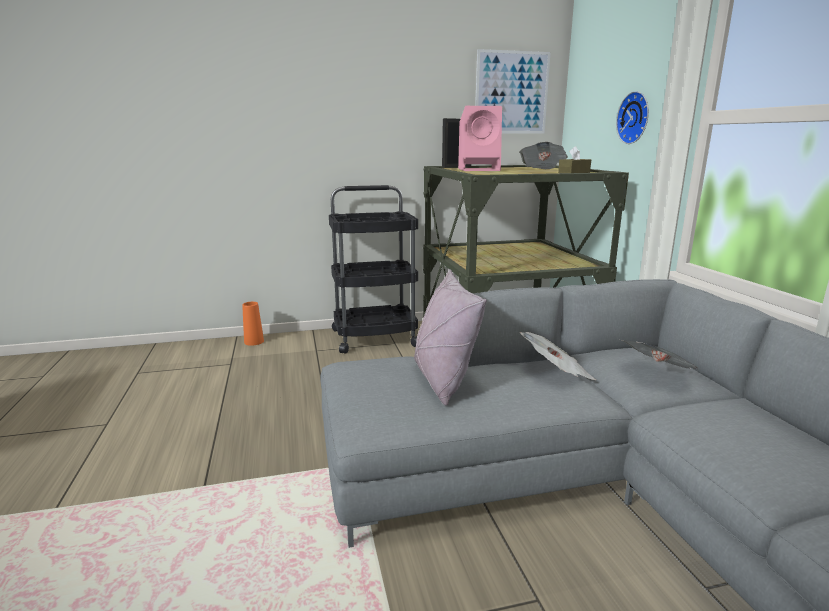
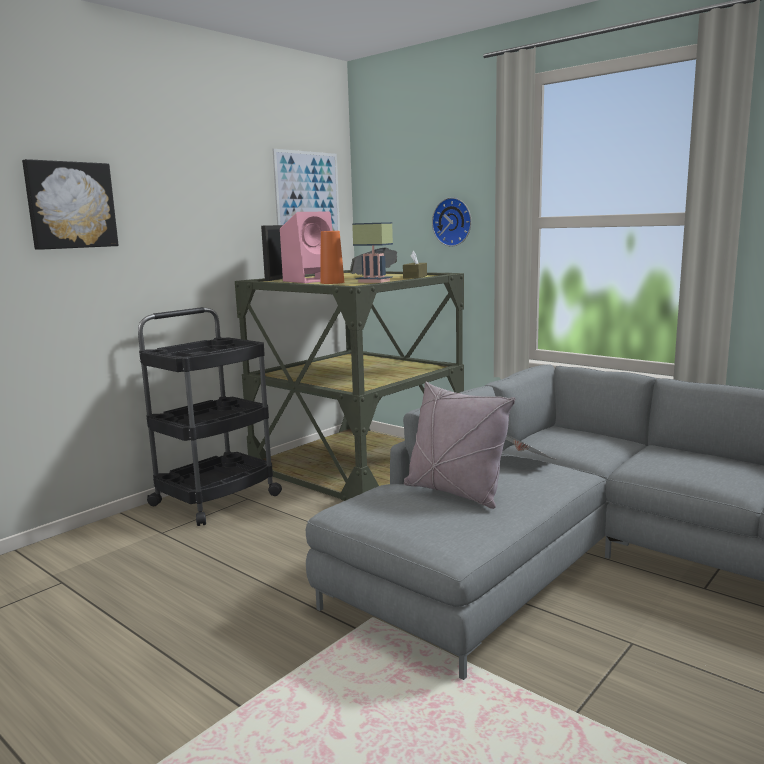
camera: 35 degrees left, 5 degrees down
orange vase [242,302,264,346] -> orange vase moved to [320,231,344,284]
newspaper [621,340,698,369] -> none
none -> picture [22,159,119,250]
none -> table lamp [352,222,393,283]

